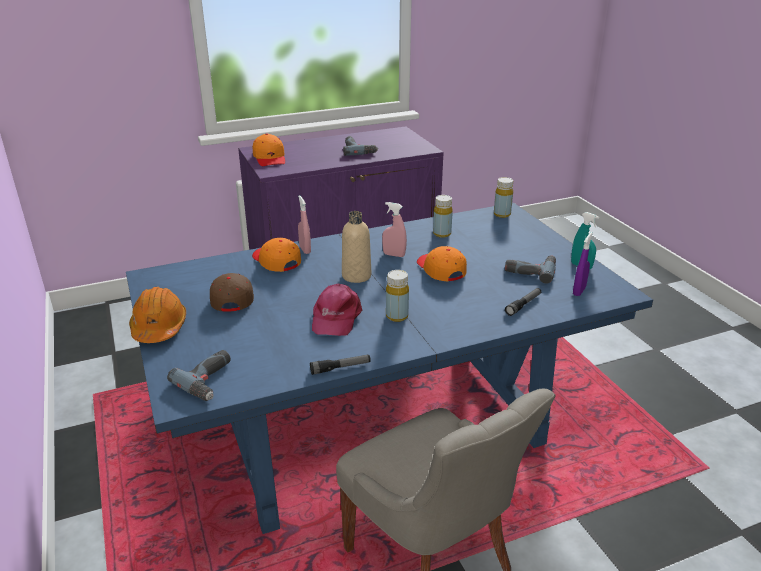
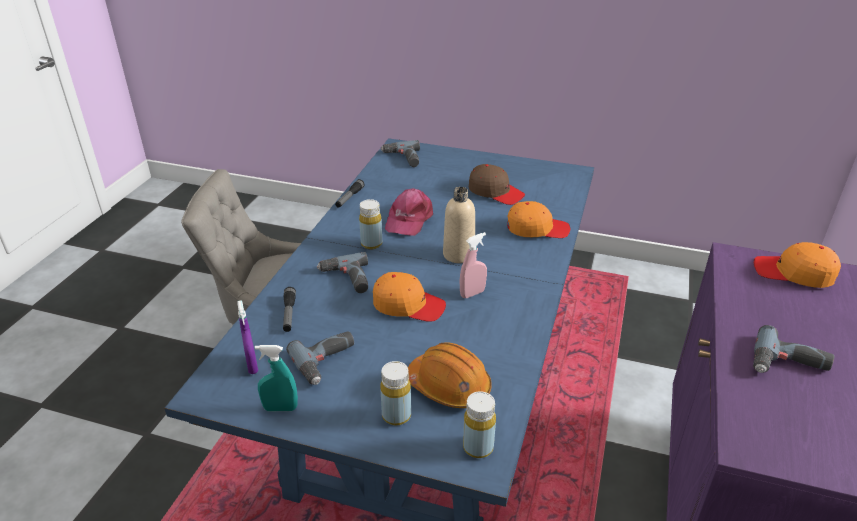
camera: 130 degrees right, 5 degrees up
orange hard hat [129,287,186,343] -> orange hard hat moved to [408,342,492,408]
pink spray bottle [298,195,311,254] -> none
pink cap [312,284,362,336] -> pink cap turned 120 degrees counterclockwise [385,188,433,236]
yellow bottle [433,195,453,238] -> yellow bottle moved to [380,361,411,426]
none -> power drill [317,252,368,293]

